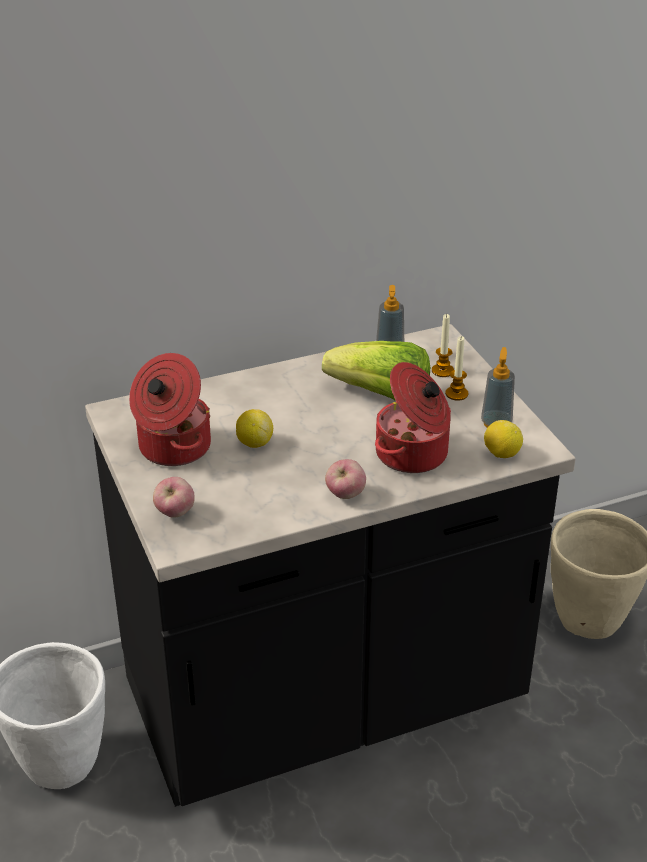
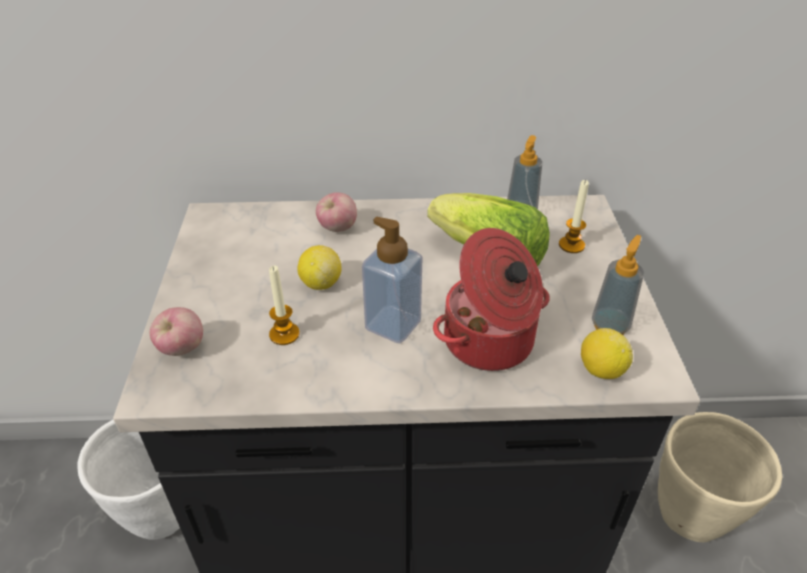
camera: 20 degrees right, 5 degrees up
cooking pot [129,353,211,466] -> none
apple [325,459,366,499] -> apple moved to [316,192,357,232]
candle [445,336,468,401] -> candle moved to [269,266,300,345]
none -> soap dispenser [362,217,423,343]

